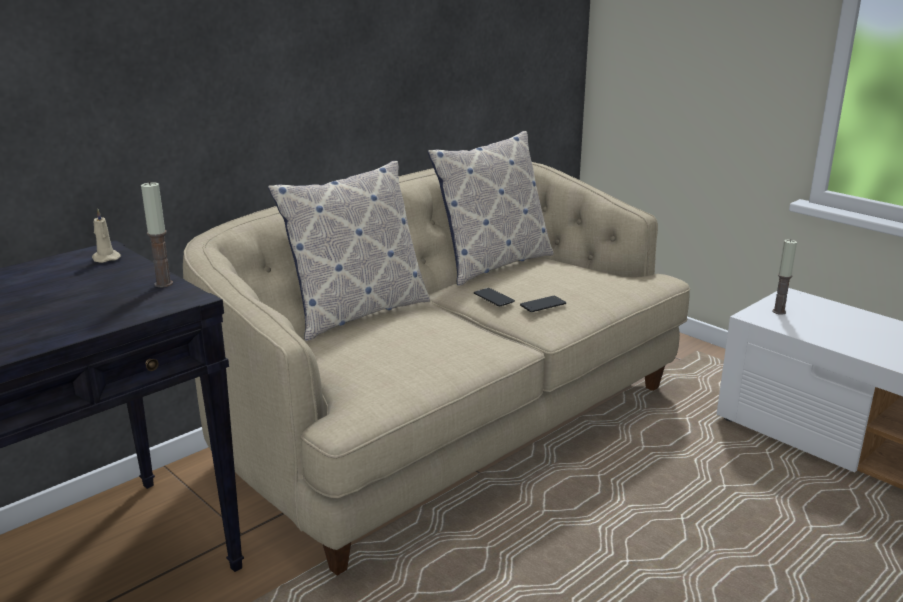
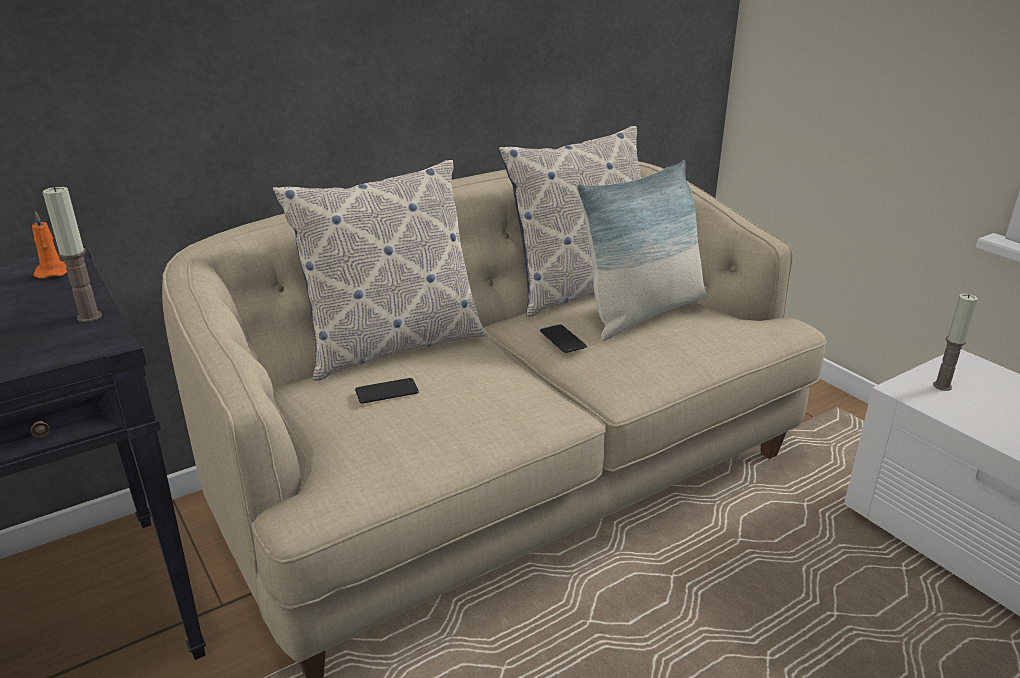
camera: 10 degrees right, 5 degrees up
beige candle [92,209,121,263] -> orange candle [32,211,67,278]
phone [520,296,566,312] -> phone moved to [355,378,419,404]
none -> pillow [576,160,707,341]

